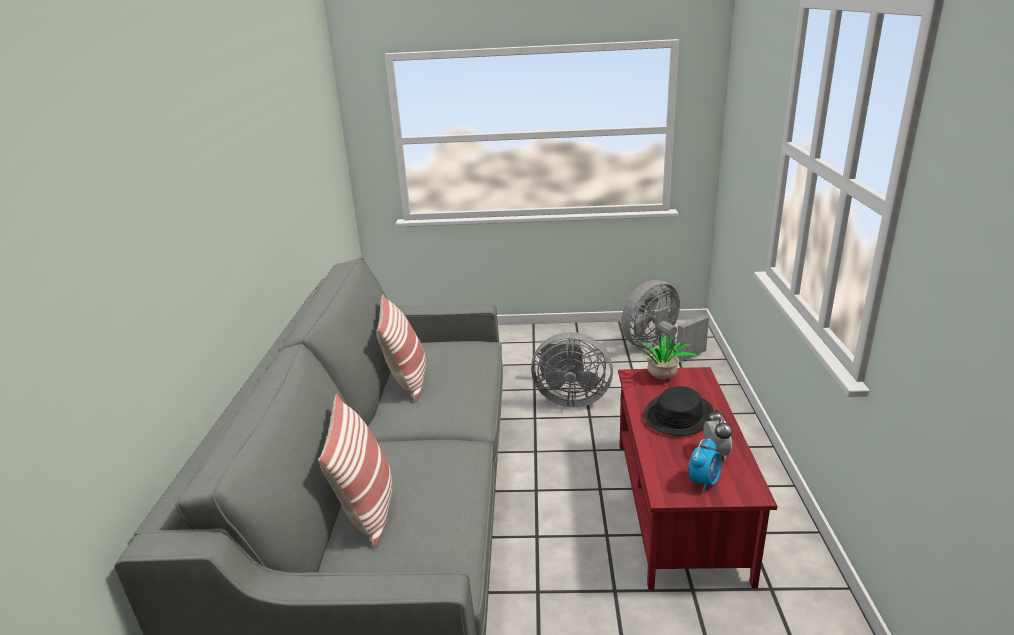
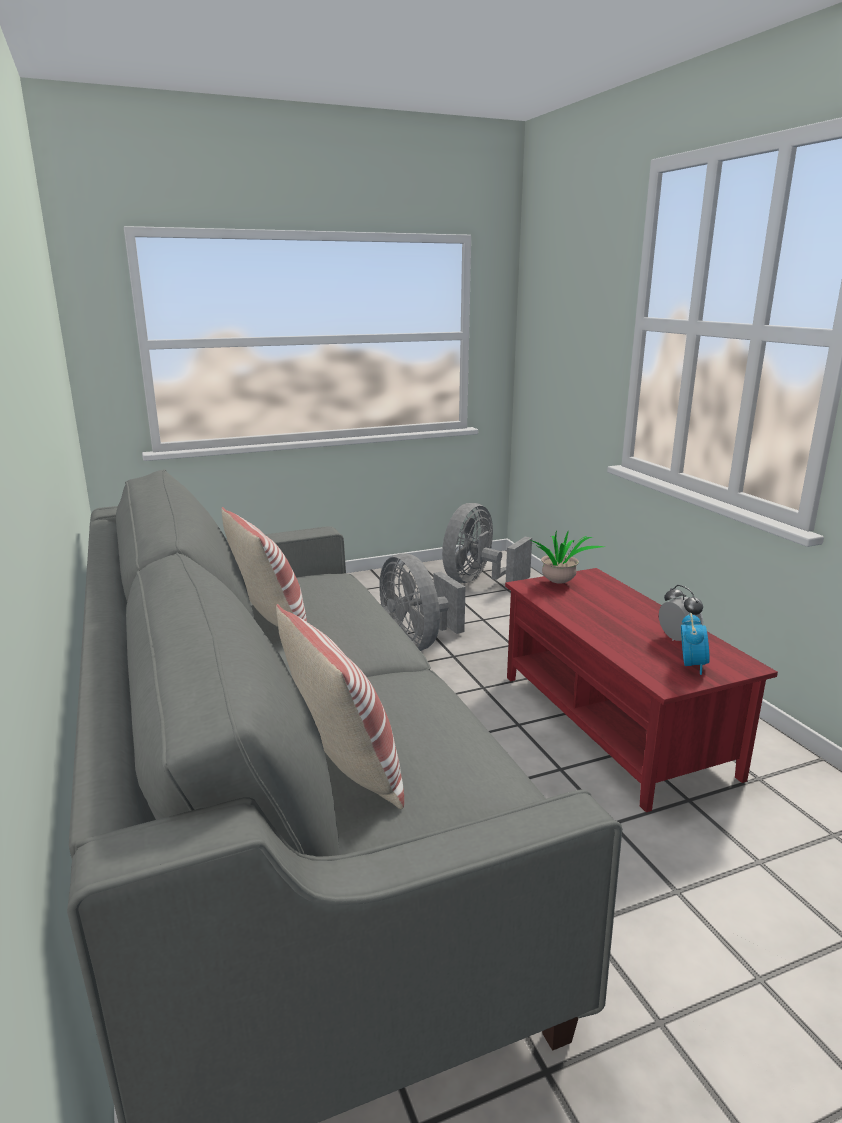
camera: 25 degrees left, 5 degrees down
grey fan [531,332,613,407] -> grey fan turned 75 degrees clockwise [379,553,465,651]
black hat [644,386,714,436] -> none

